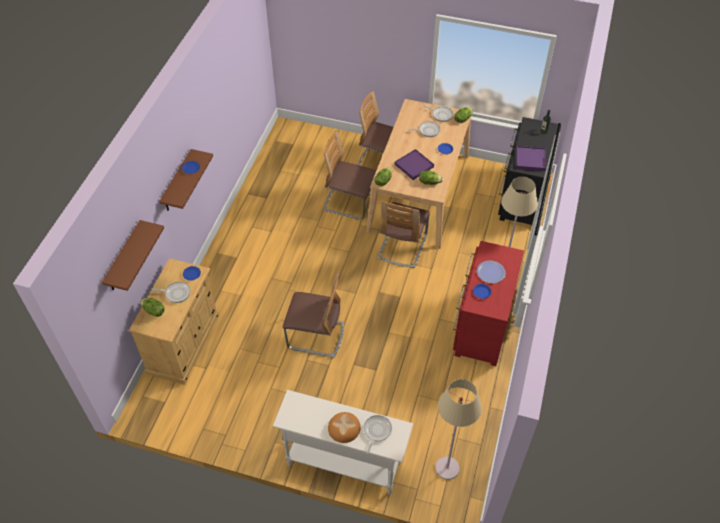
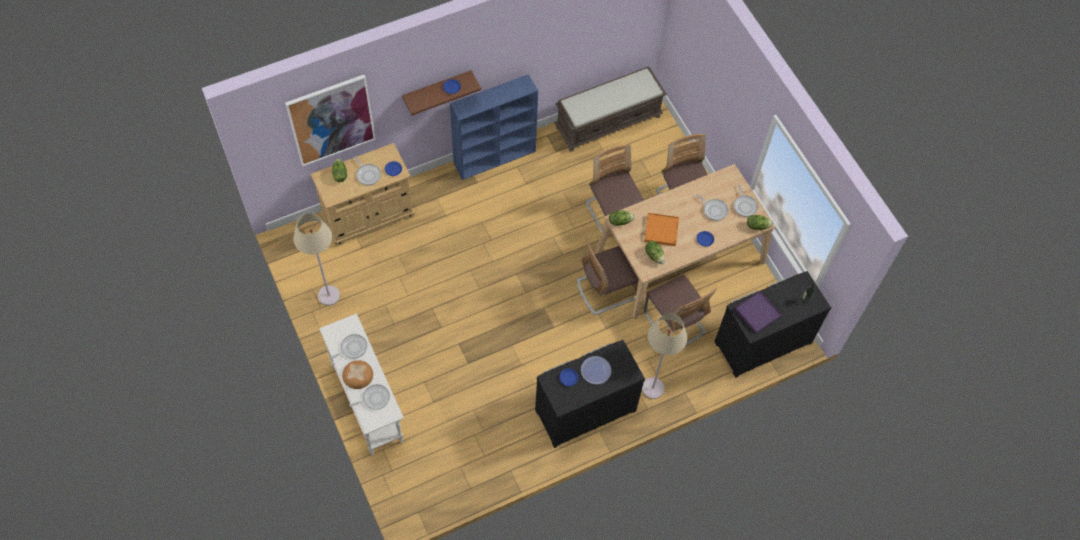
camera: 45 degrees right, 10 degrees up
brown shelf [102,220,164,291] -> picture [285,75,376,166]
chair [283,271,344,358] -> chair moved to [644,275,717,345]
purple tray [395,149,434,180] -> orange tray [644,213,679,246]
beige floor lamp [435,379,482,480] -> beige floor lamp moved to [293,213,340,306]
red dresser [453,241,524,366] -> black dresser [535,340,645,448]
none -> frying pan [329,334,367,360]
none -> blue bookcase [450,74,538,180]
none -> brown bench [554,67,667,152]

